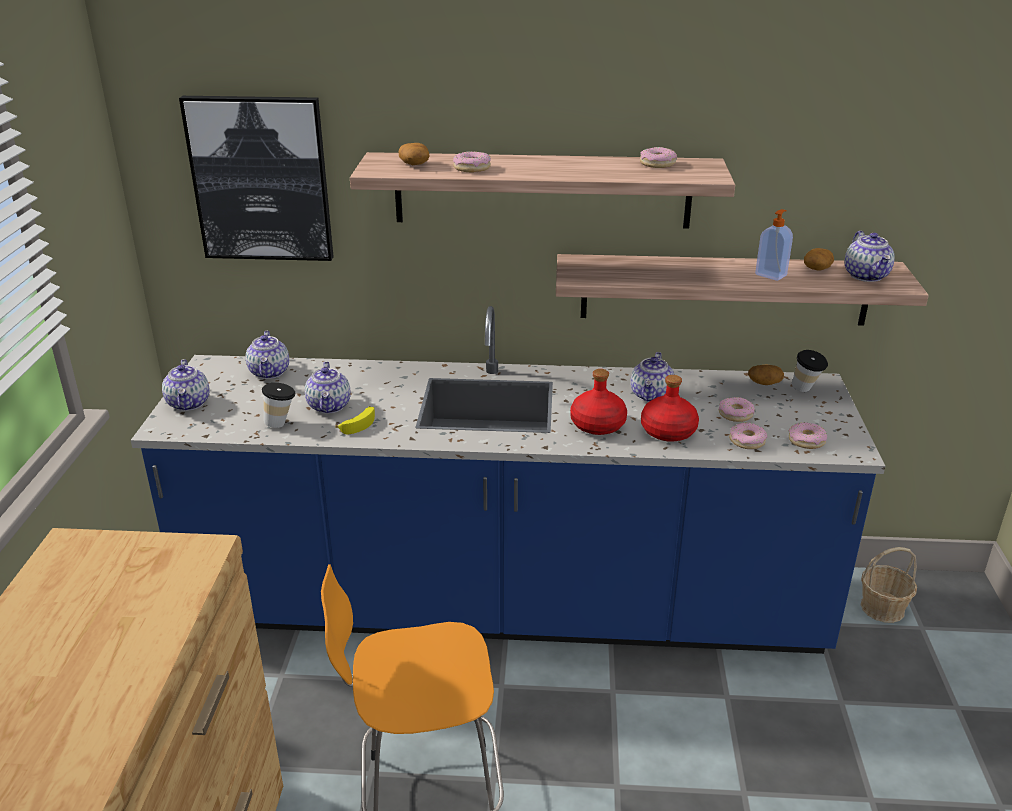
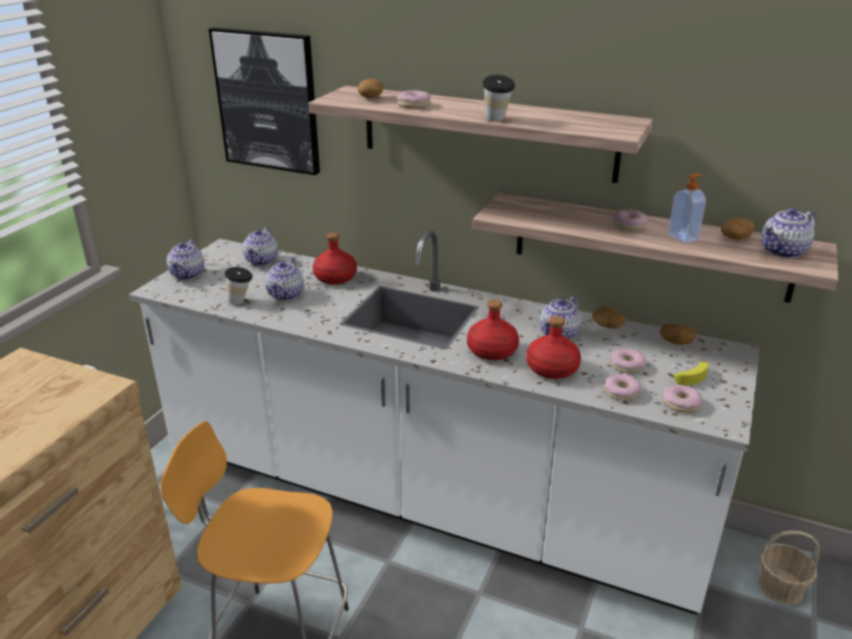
camera: 20 degrees right, 0 degrees up
blue counter [131,306,885,654] -> white counter [129,231,760,615]
banana [335,406,375,434] -> banana moved to [671,361,709,386]
donut [640,147,677,168] -> donut moved to [613,209,648,231]
cup [792,350,828,392] -> cup moved to [483,75,515,121]
teapot [845,231,895,282] -> teapot turned 45 degrees clockwise [762,208,817,258]
none -> red bottle [313,233,357,285]
none -> potato [593,307,626,329]

